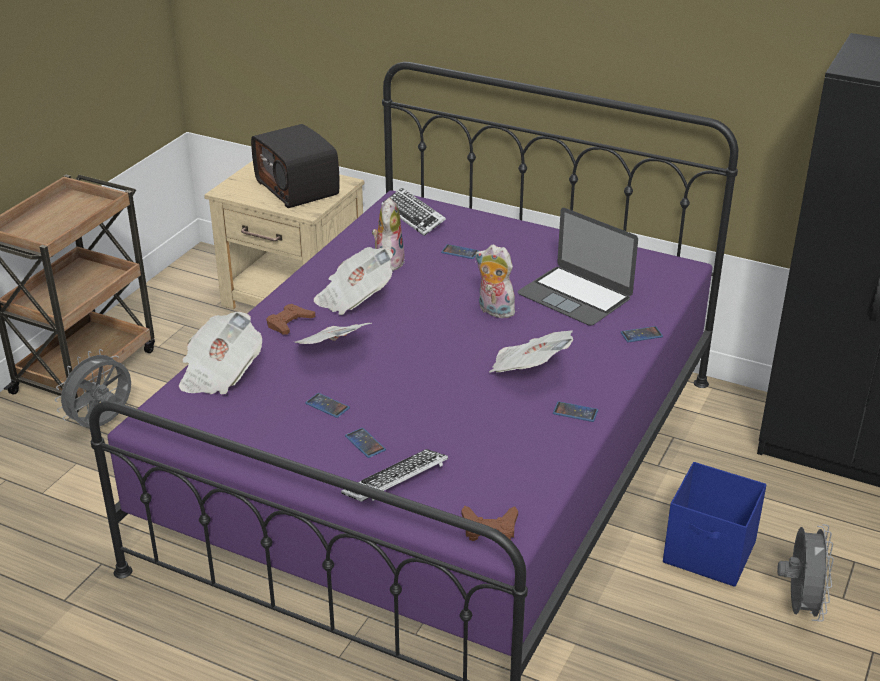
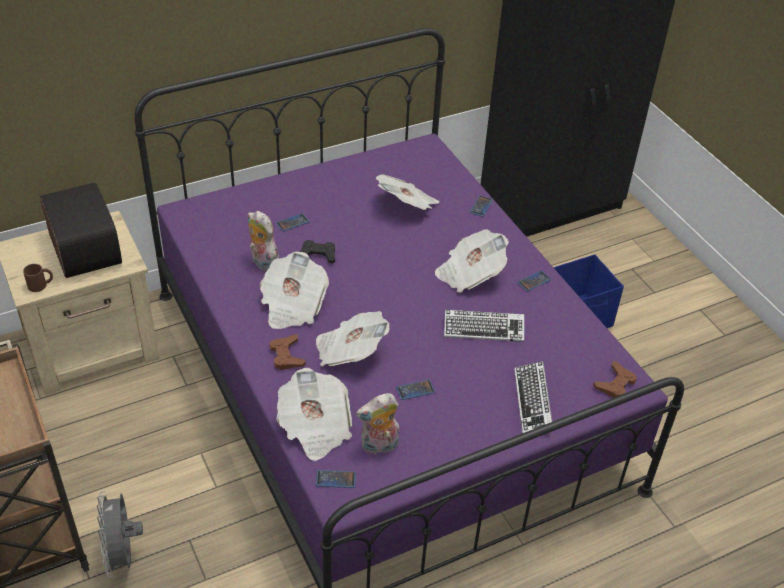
camera: 55 degrees left, 10 degrees up
radio [251,124,340,208] -> radio turned 120 degrees counterclockwise [40,183,122,278]
phone [345,428,386,458] -> phone moved to [316,470,356,488]
keyboard [381,188,446,236] -> keyboard moved to [444,310,524,342]
plush toy [475,245,520,318] -> plush toy moved to [356,393,399,454]
laptop [517,208,638,326] -> newspaper [376,174,440,210]
grey fan [777,524,834,622] -> none
none -> brown mug [23,264,53,292]
none -> black game controller [300,240,335,264]

